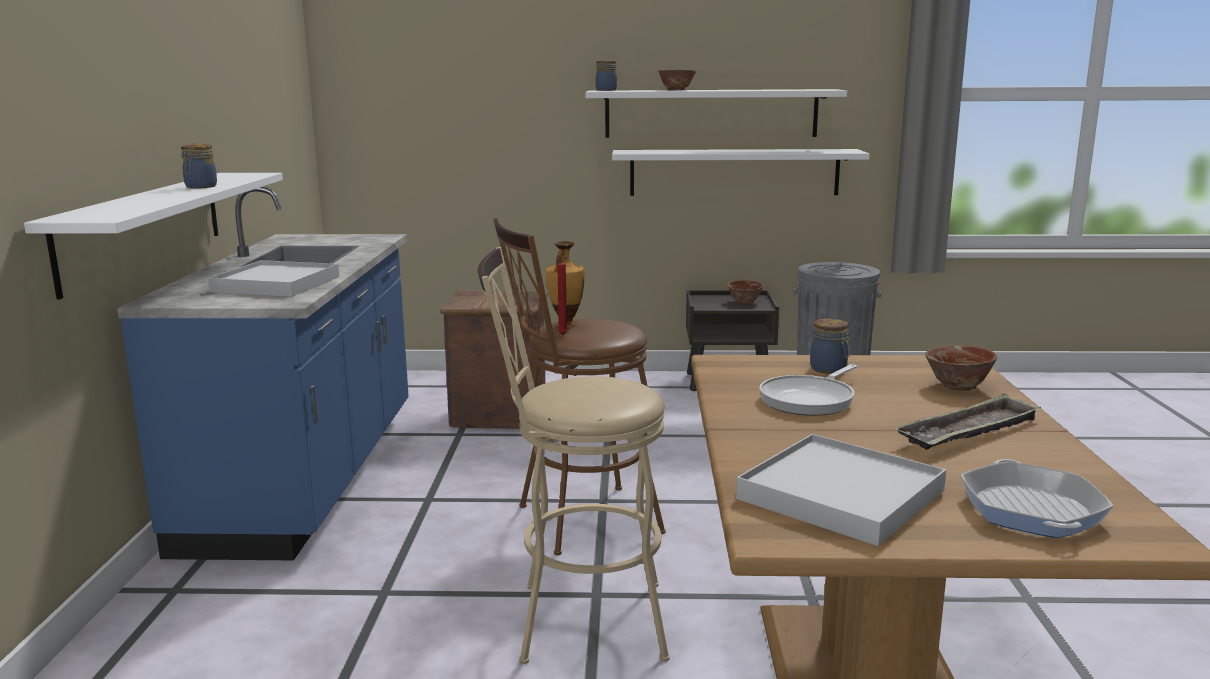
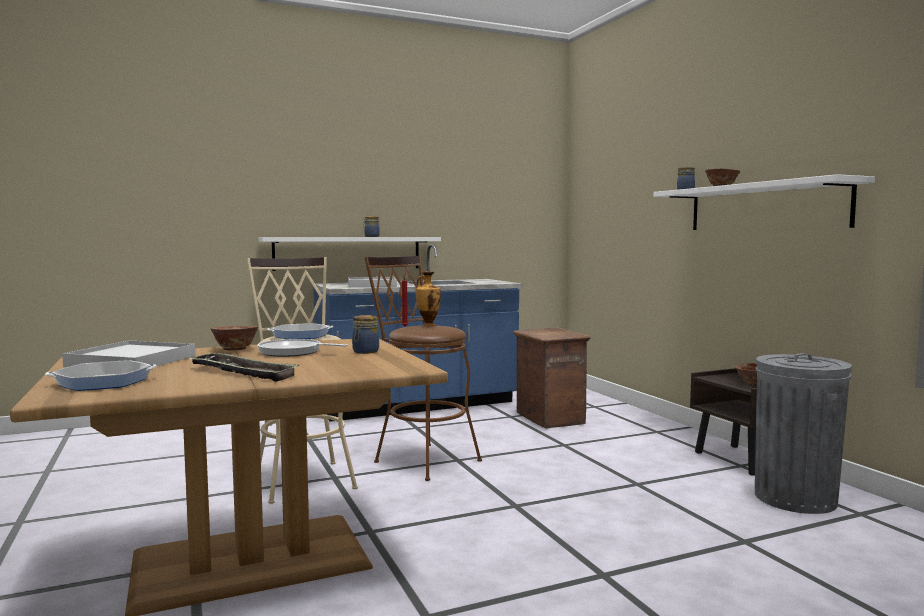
camera: 65 degrees right, 10 degrees down
white shelf [612,149,870,196] -> none
bowl [925,345,997,391] -> bowl moved to [211,326,258,351]
none -> frying pan [267,323,333,339]

